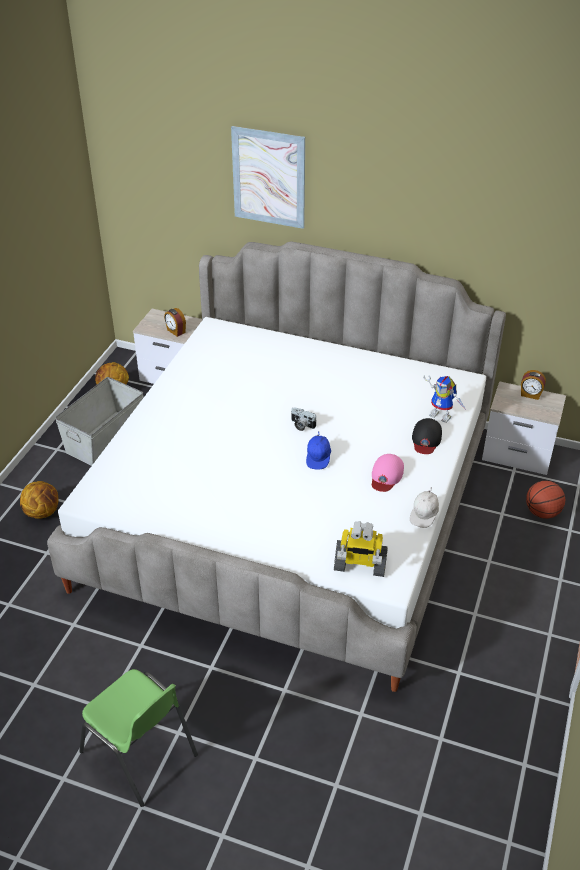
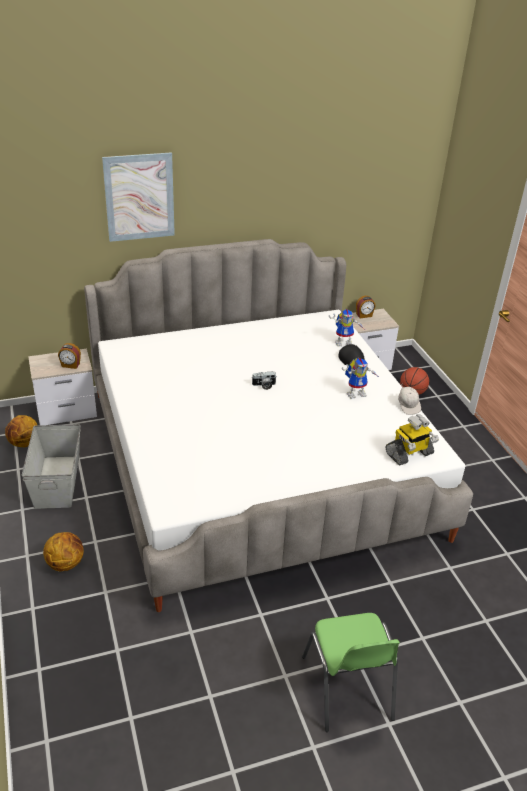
camera: 40 degrees left, 5 degrees down
green chair [79,669,198,807] -> green chair turned 75 degrees clockwise [302,613,400,732]
blue cap [306,431,331,469] -> none
pink cap [372,454,404,492] -> toy robot [342,358,380,399]

